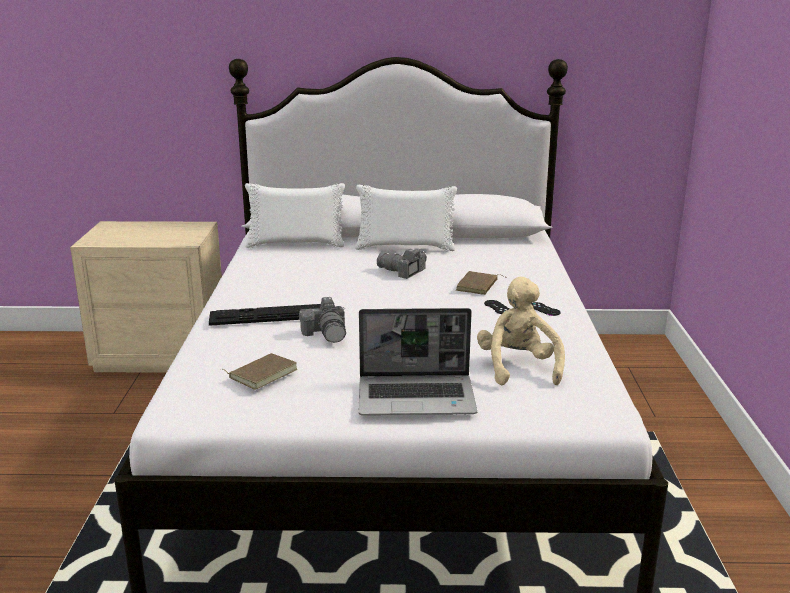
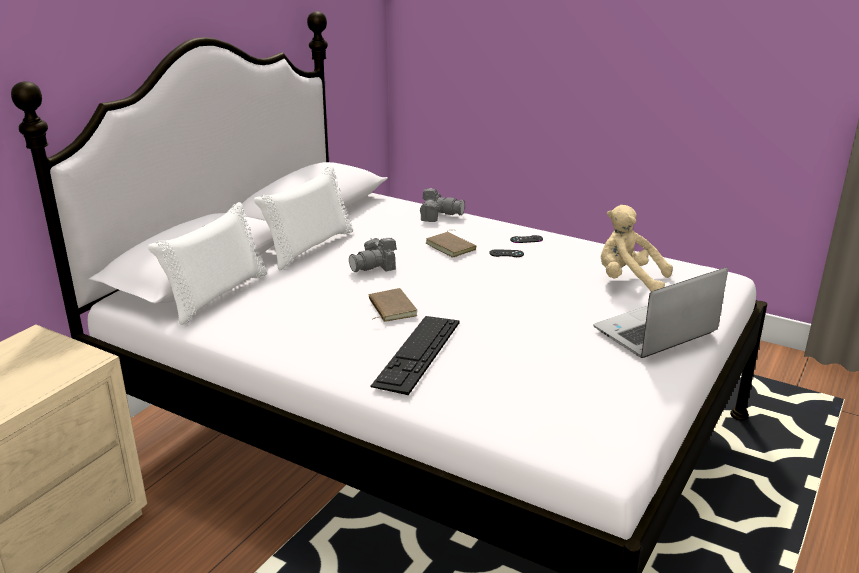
camera: 60 degrees left, 5 degrees up
brown book [223,353,297,390] -> brown book moved to [369,288,417,322]
camera [299,297,346,343] -> camera moved to [420,188,465,222]
laptop [358,308,477,415] -> laptop turned 150 degrees counterclockwise [594,267,728,358]

